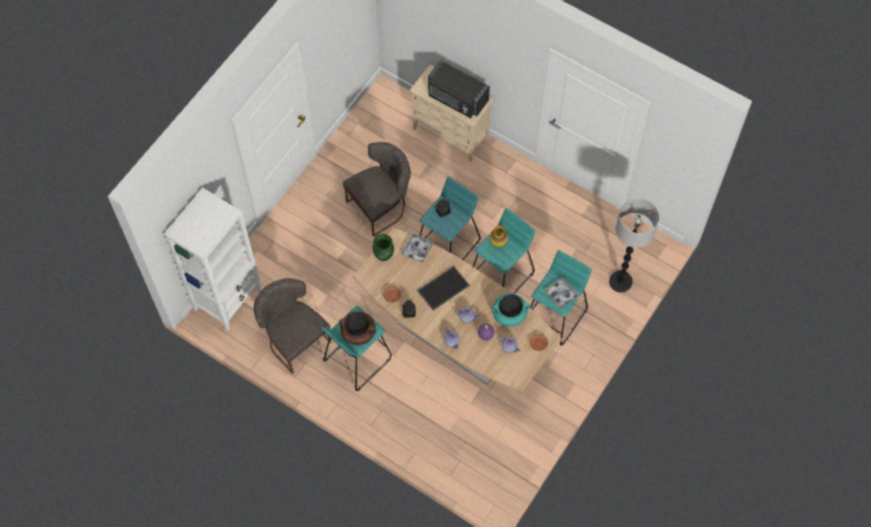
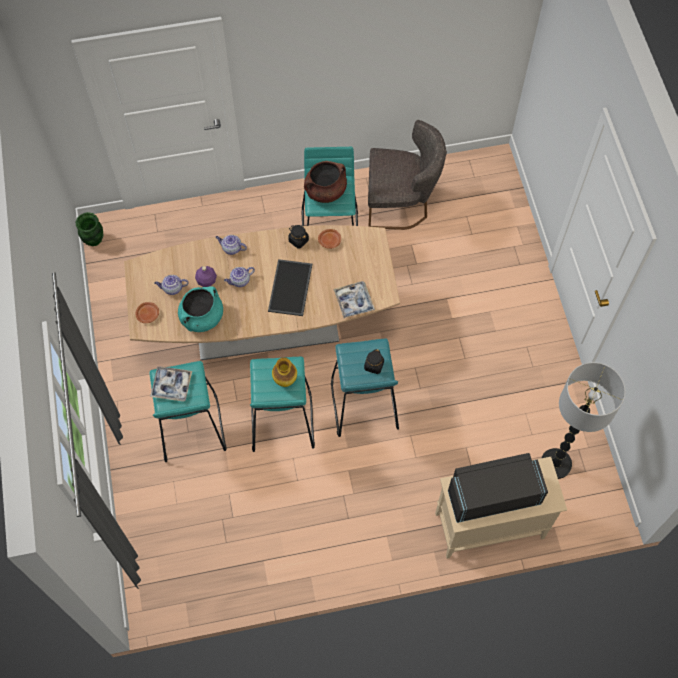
camera: 135 degrees right, 0 degrees up
white bookcase [164,188,261,331] -> none
grey chair [343,142,411,237] -> none
green vase [373,234,394,261] -> green vase moved to [76,212,103,246]
floor lamp [609,198,659,293] -> floor lamp moved to [541,362,625,479]

